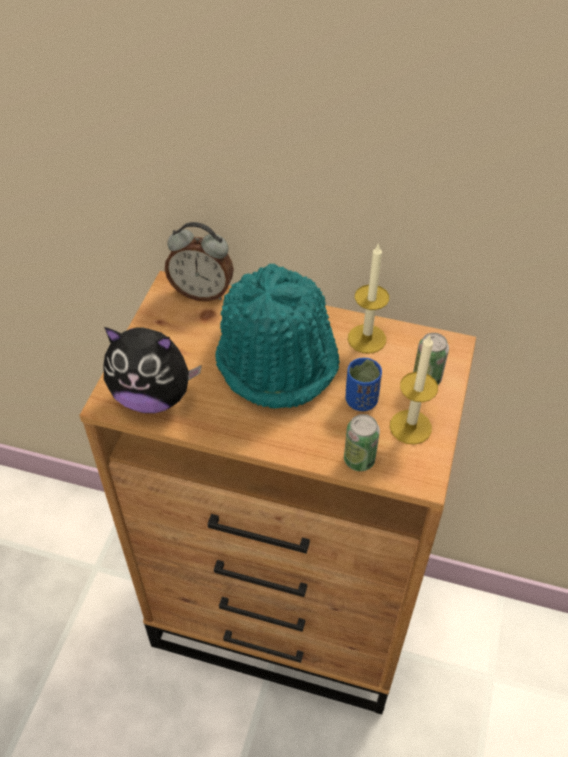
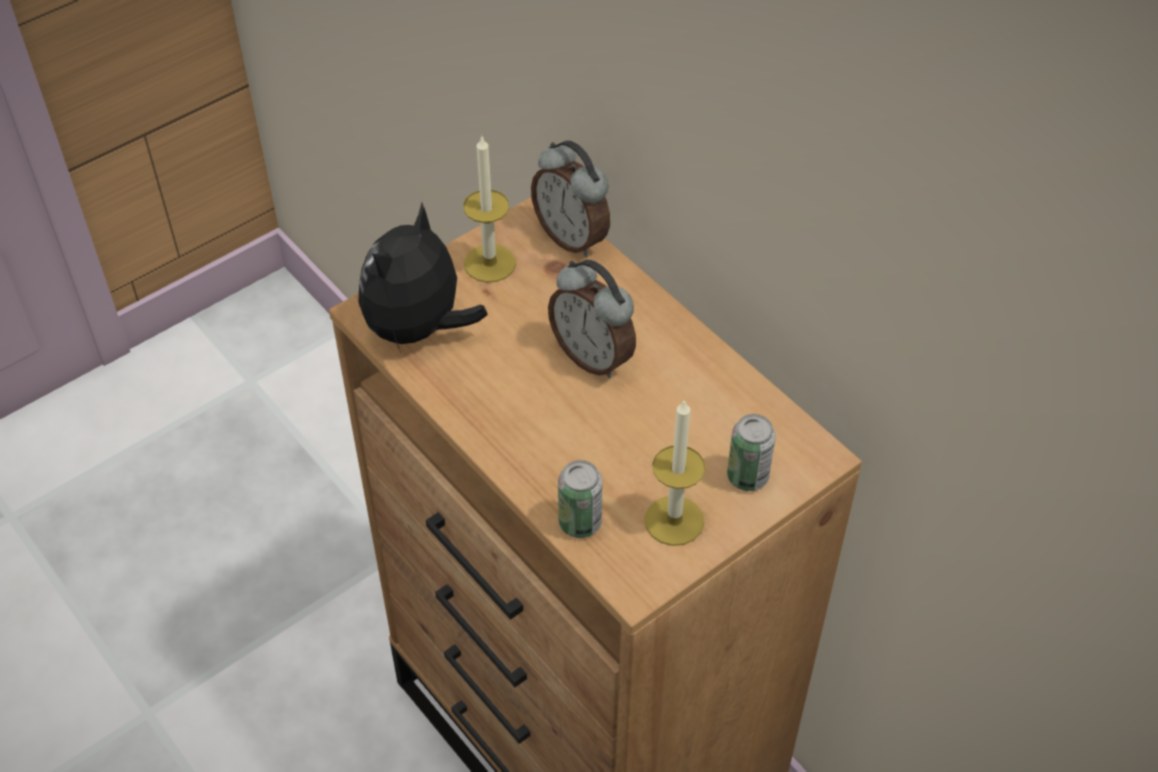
camera: 35 degrees right, 0 degrees up
plush toy [104,327,202,413] -> plush toy turned 75 degrees clockwise [358,203,488,353]
turquoise hat [215,264,340,408] -> alarm clock [548,260,636,378]
blue cup [346,358,382,411] -> none
candle [348,243,389,354] -> candle moved to [463,135,516,283]

